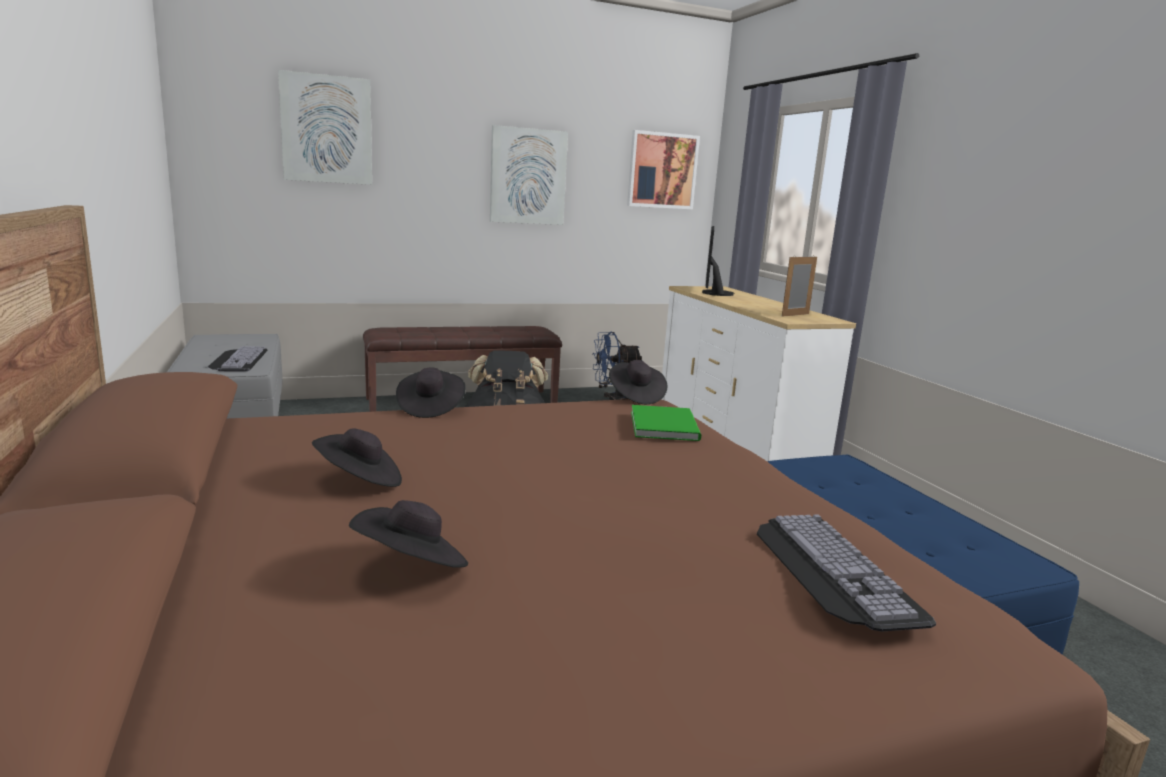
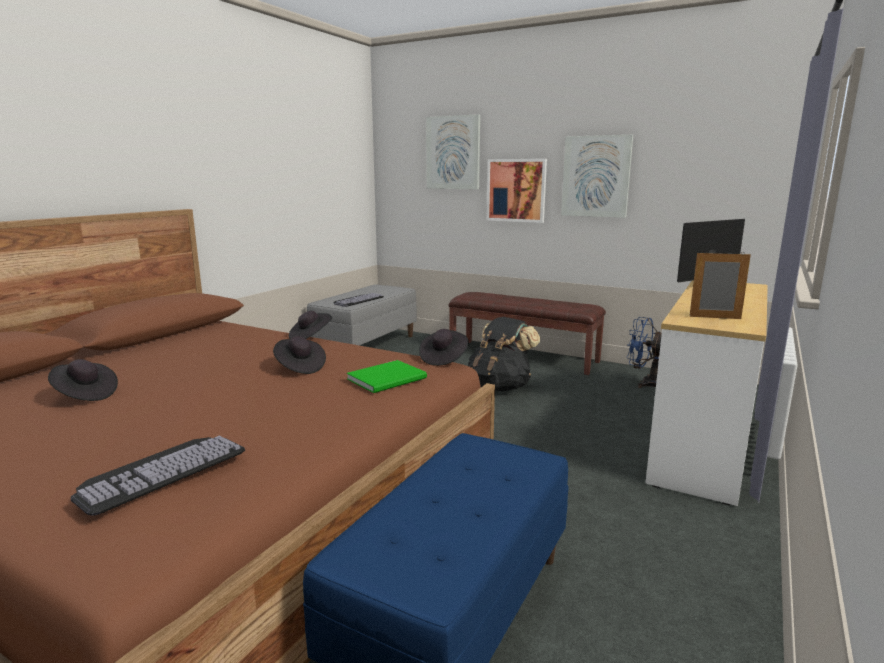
camera: 50 degrees right, 0 degrees up
black hat [312,428,402,487] -> black hat moved to [273,336,326,374]
picture [627,130,700,209] -> picture moved to [486,159,547,223]

